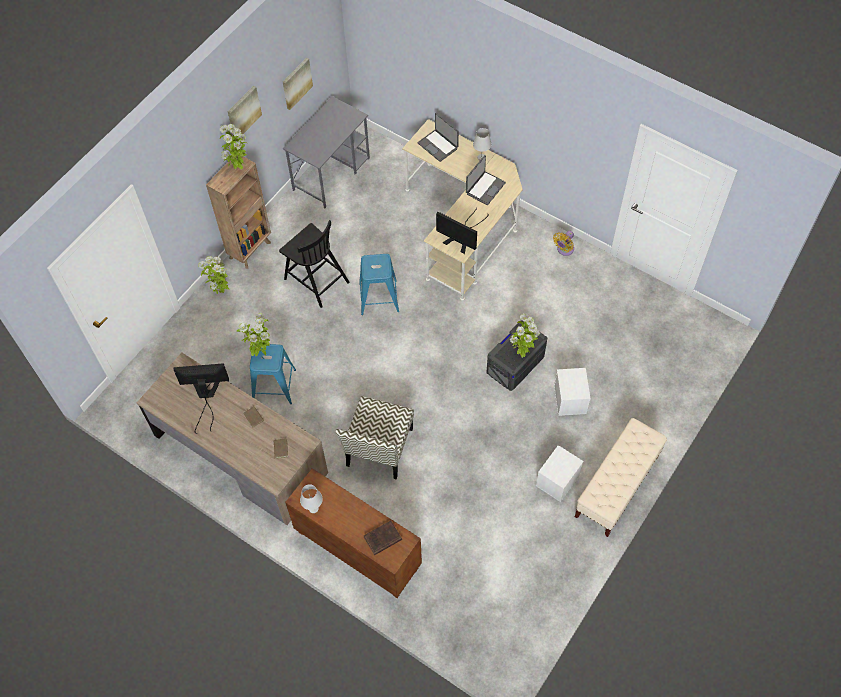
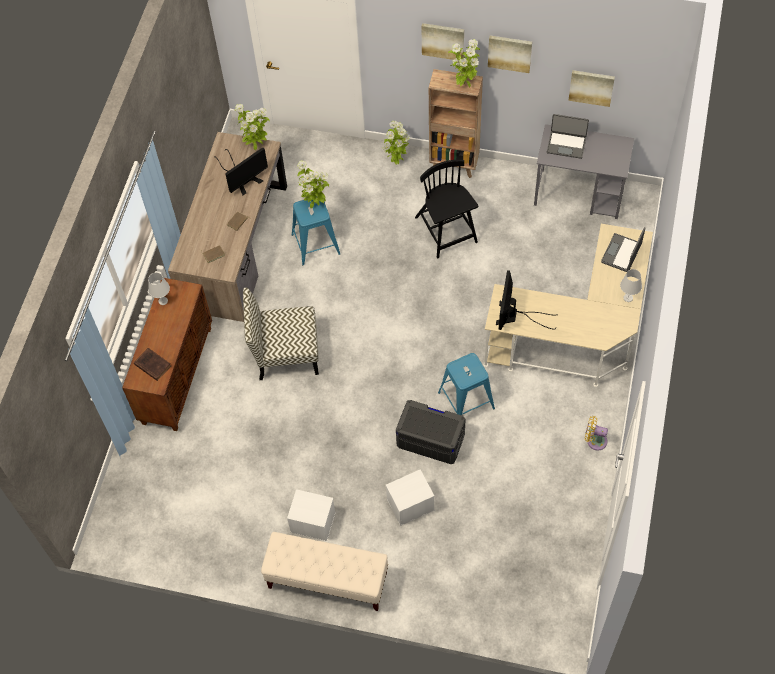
camera: 70 degrees right, 0 degrees up
monitor [174,364,229,434] -> monitor turned 75 degrees clockwise [215,148,268,196]
black chair [279,220,350,308] -> black chair turned 135 degrees clockwise [415,160,478,258]
blue stool [359,254,399,315] -> blue stool moved to [438,353,495,415]
laptop [466,155,506,205] -> laptop moved to [547,114,589,159]
potted plant [510,313,540,358] -> potted plant moved to [235,104,270,150]
none -> picture [421,23,464,60]

